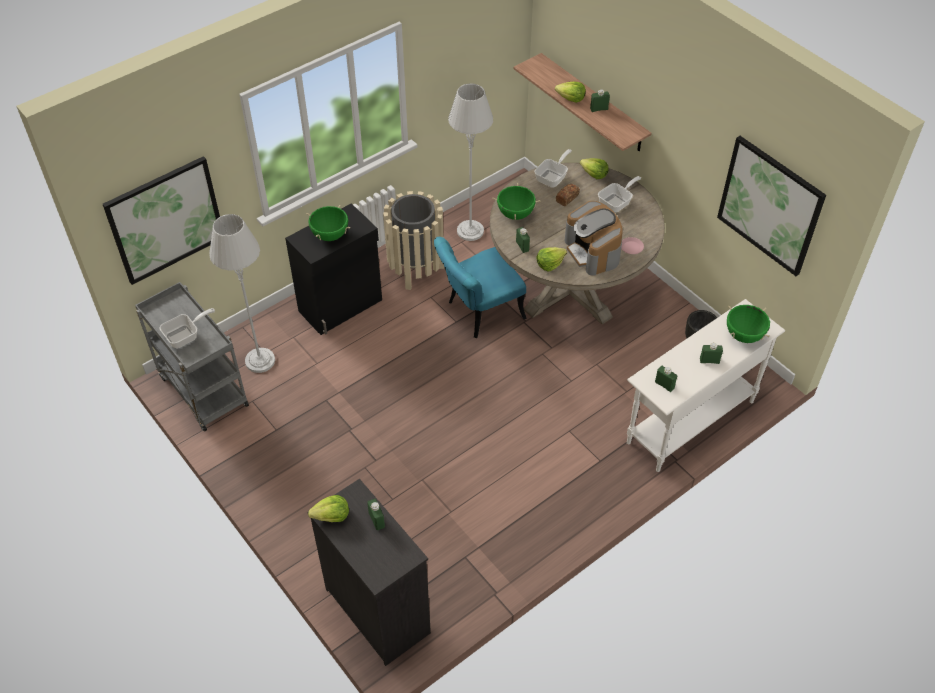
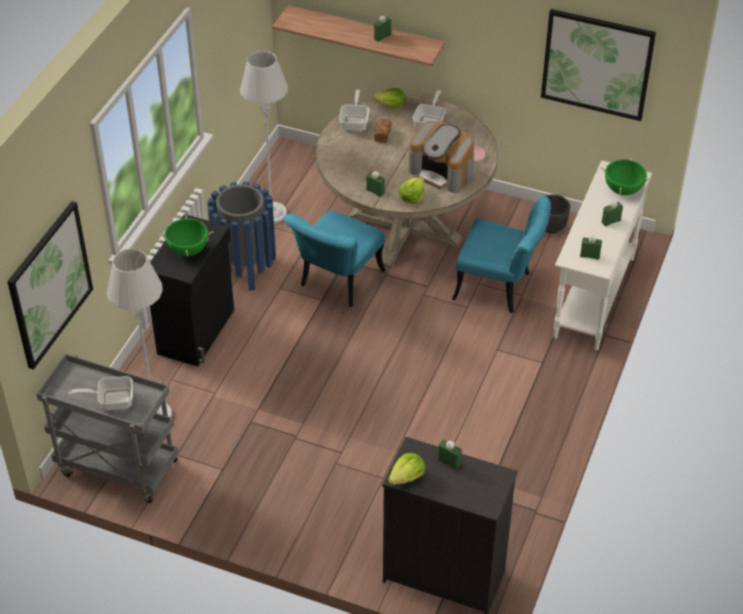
camera: 30 degrees left, 5 degrees down
frying pan [159,308,215,348] -> frying pan turned 120 degrees counterclockwise [69,376,133,410]
beige trash can [383,191,444,290] -> blue trash can [208,181,276,291]
green cooking pot [492,183,541,220] -> none
lettuce [555,81,586,103] -> none
none -> turquoise chair [452,197,551,313]

